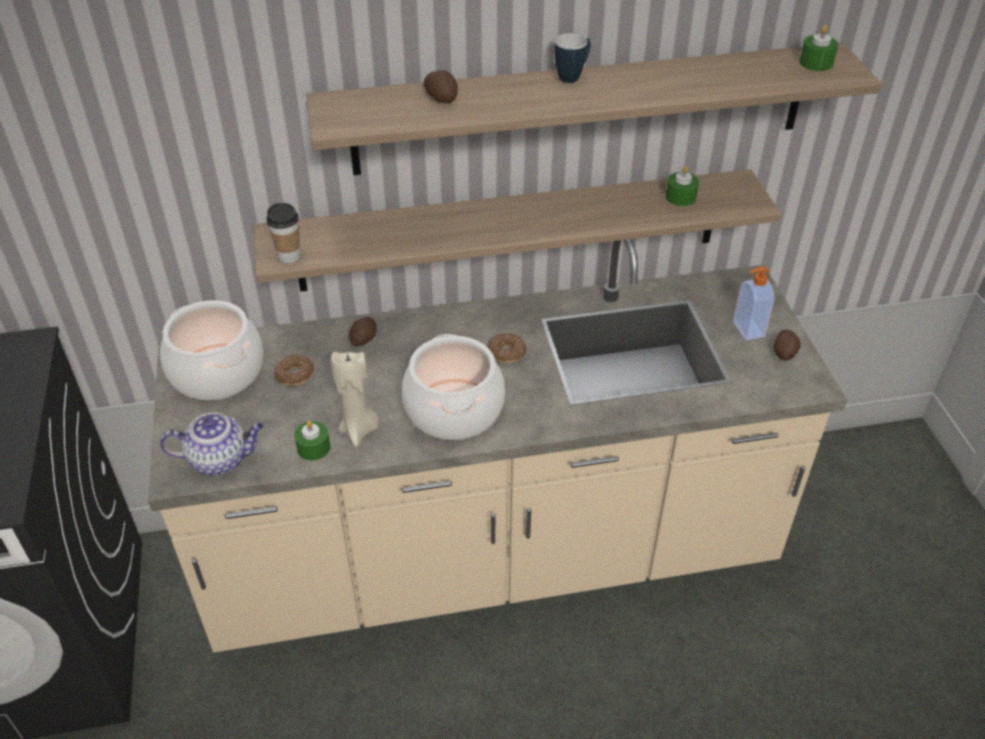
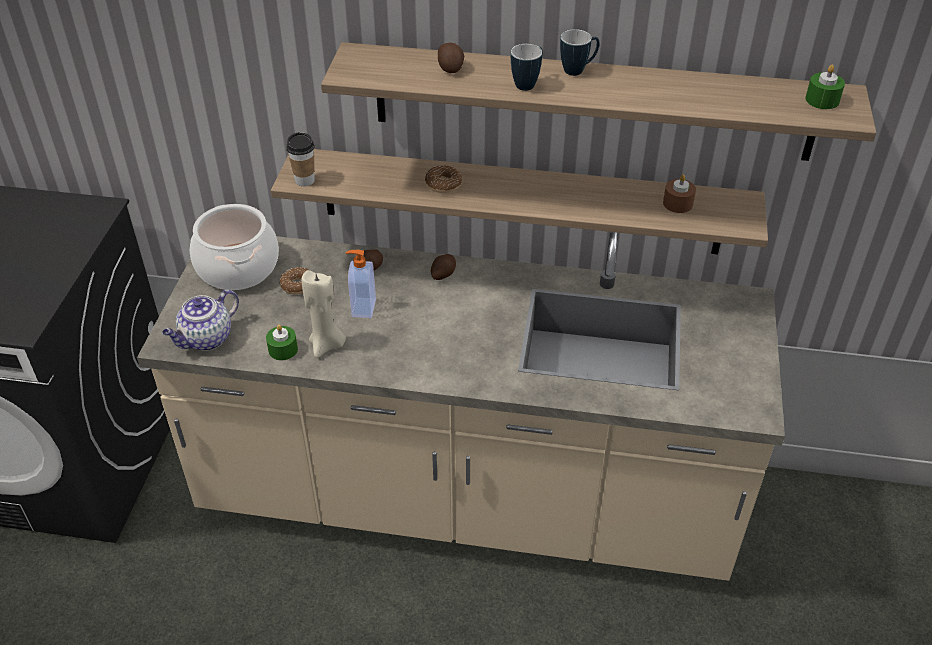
camera: 20 degrees right, 0 degrees up
teapot [160,412,264,476] -> teapot turned 120 degrees clockwise [162,289,239,351]
cooking pot [402,334,505,440] -> none
donut [488,333,526,363] -> donut moved to [425,165,462,193]
green candle [665,166,699,206] -> brown candle [663,174,696,213]
soap dispenser [733,266,774,340] -> soap dispenser moved to [346,250,376,318]
potato [774,330,800,361] -> potato moved to [431,254,456,280]
none -> mug [511,44,543,91]

